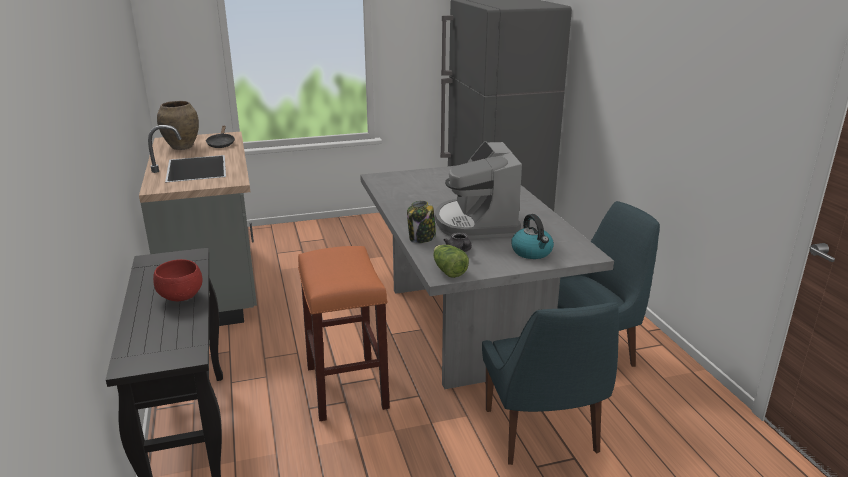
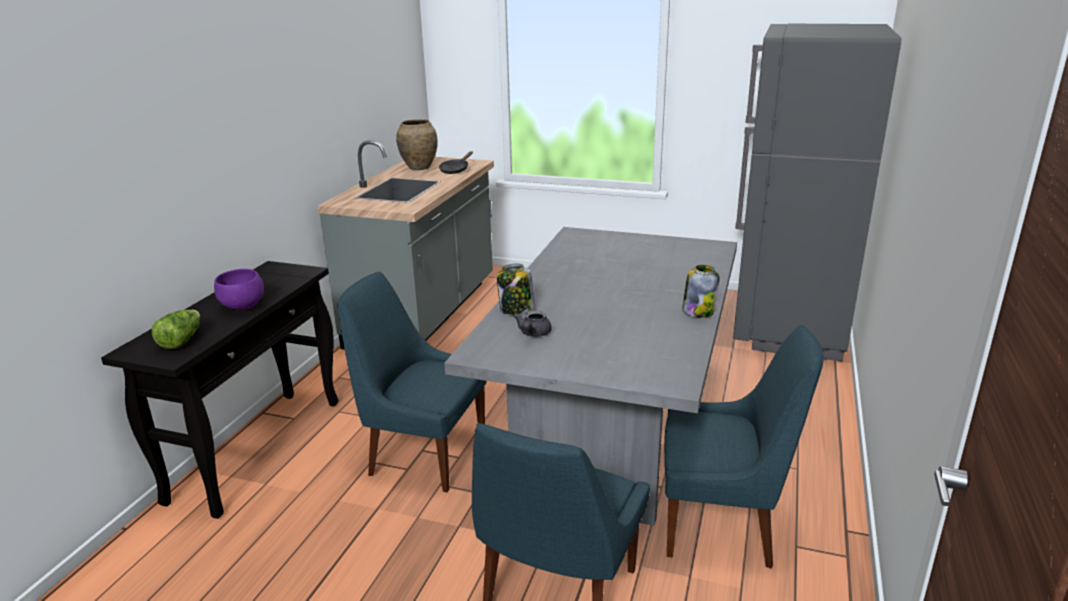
camera: 35 degrees right, 0 degrees up
red bowl [153,259,202,301] -> purple bowl [214,269,264,310]
orange stool [298,246,390,421] -> blue chair [337,272,487,492]
lettuce [433,245,469,278] -> lettuce moved to [152,310,200,349]
coffee machine [435,141,522,239] -> none
kettle [511,214,554,259] -> none
none -> jar [682,265,720,318]

